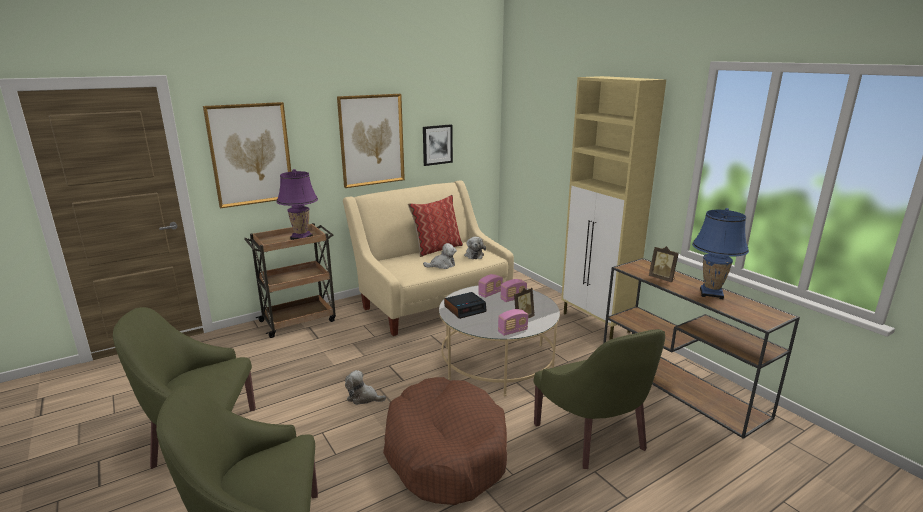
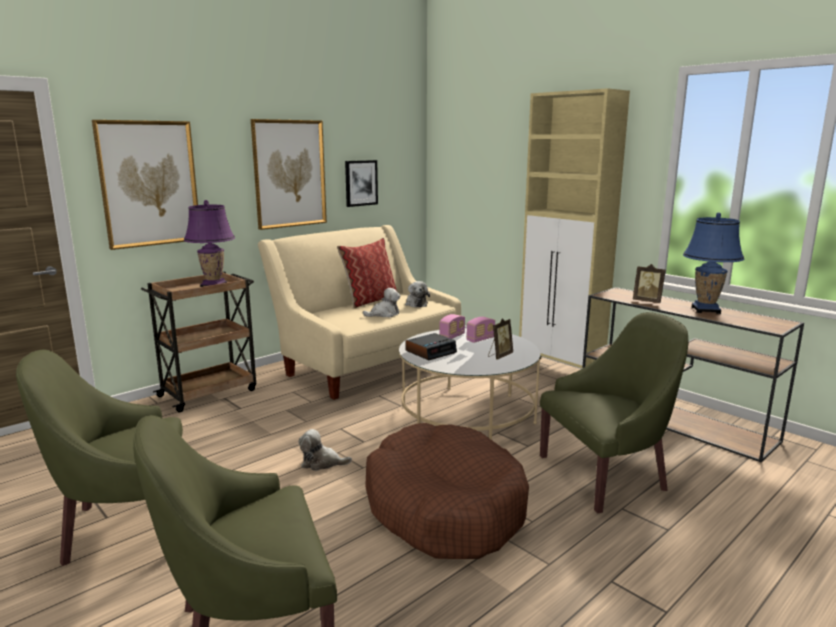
camera: 10 degrees left, 5 degrees down
radio [498,309,528,336] -> none
green armchair [534,329,665,469] -> green armchair turned 75 degrees counterclockwise [540,312,688,513]

